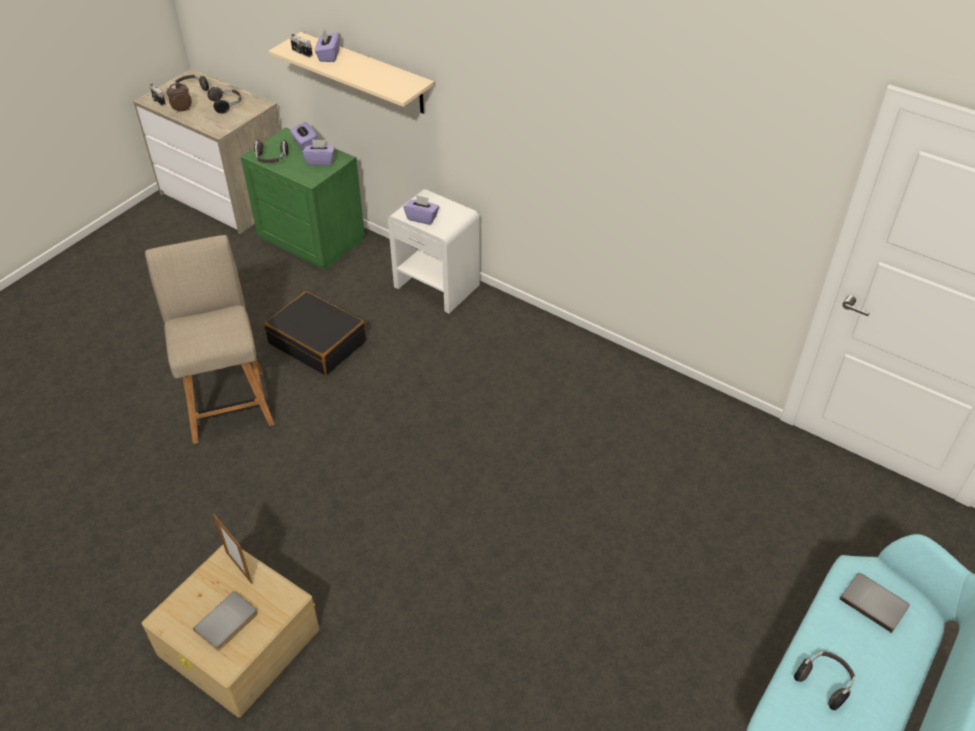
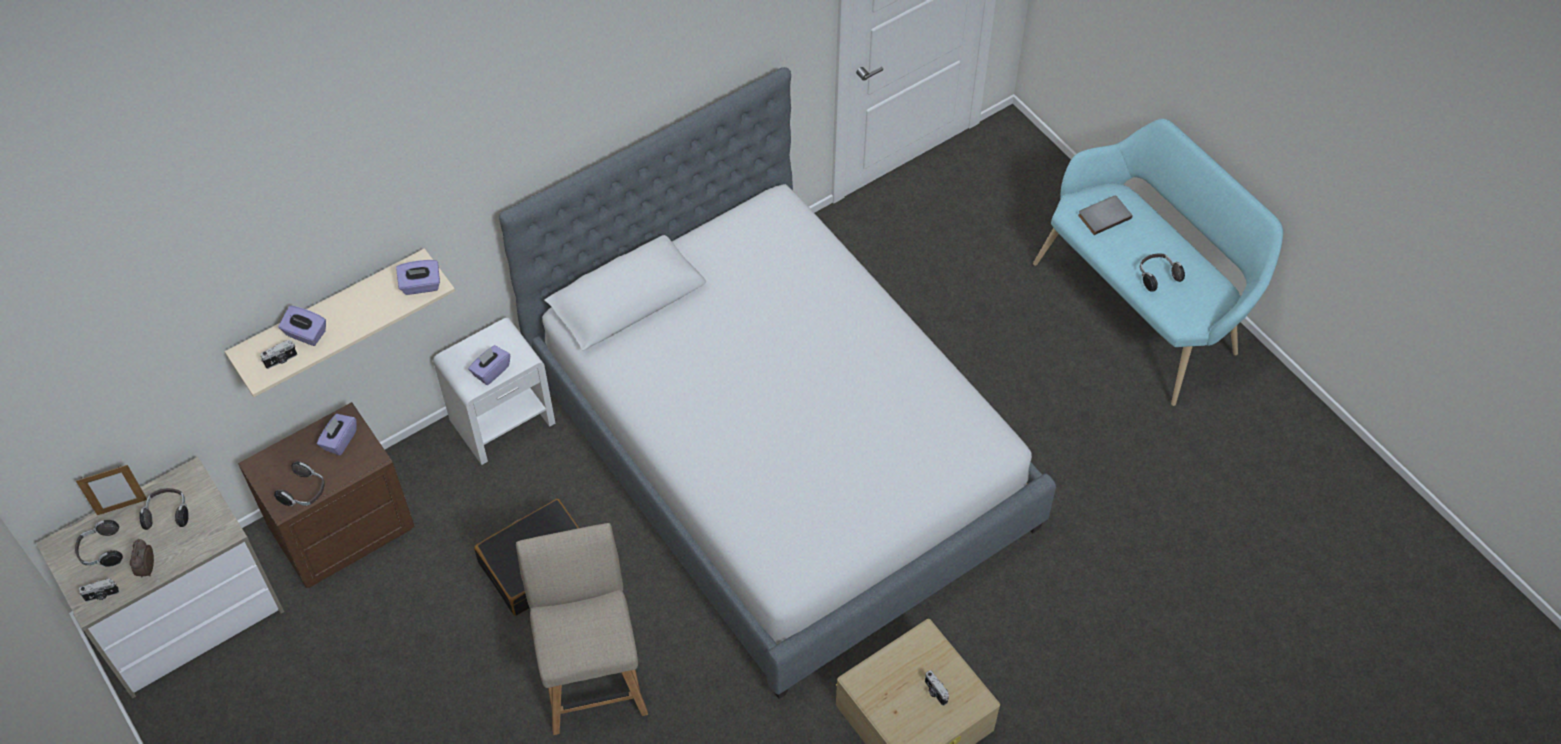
camera: 70 degrees left, 10 degrees up
beige chair [145,235,274,444] -> beige chair turned 75 degrees clockwise [516,523,648,735]
grey book [193,591,258,651] -> camera [925,670,949,706]
picture frame [213,514,252,584] -> picture frame moved to [76,465,147,515]
green nightstand [241,128,365,270] -> brown nightstand [238,402,415,588]
purple tissue box [290,122,317,151] -> purple tissue box moved to [396,260,440,295]
none -> bed [499,67,1056,699]

